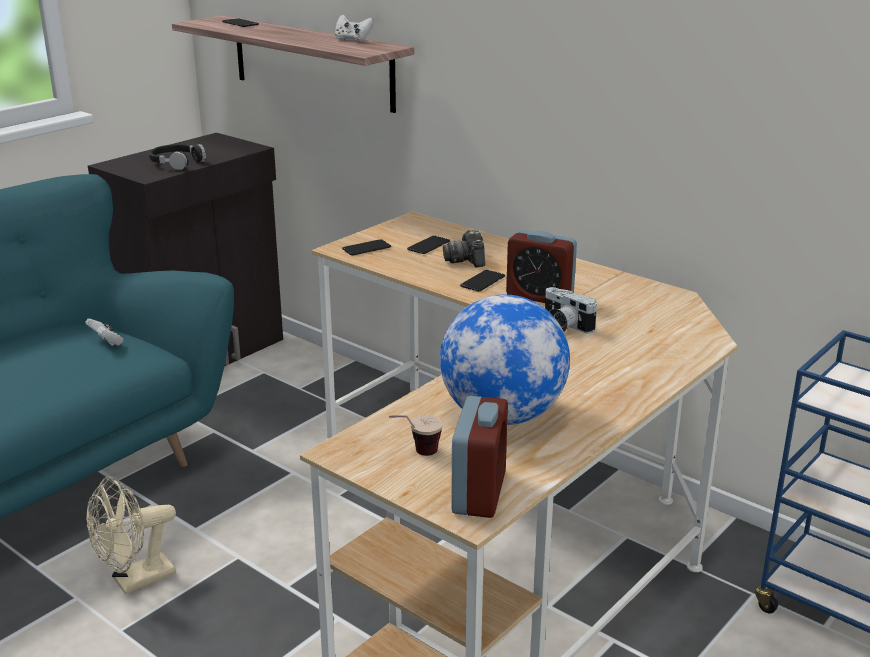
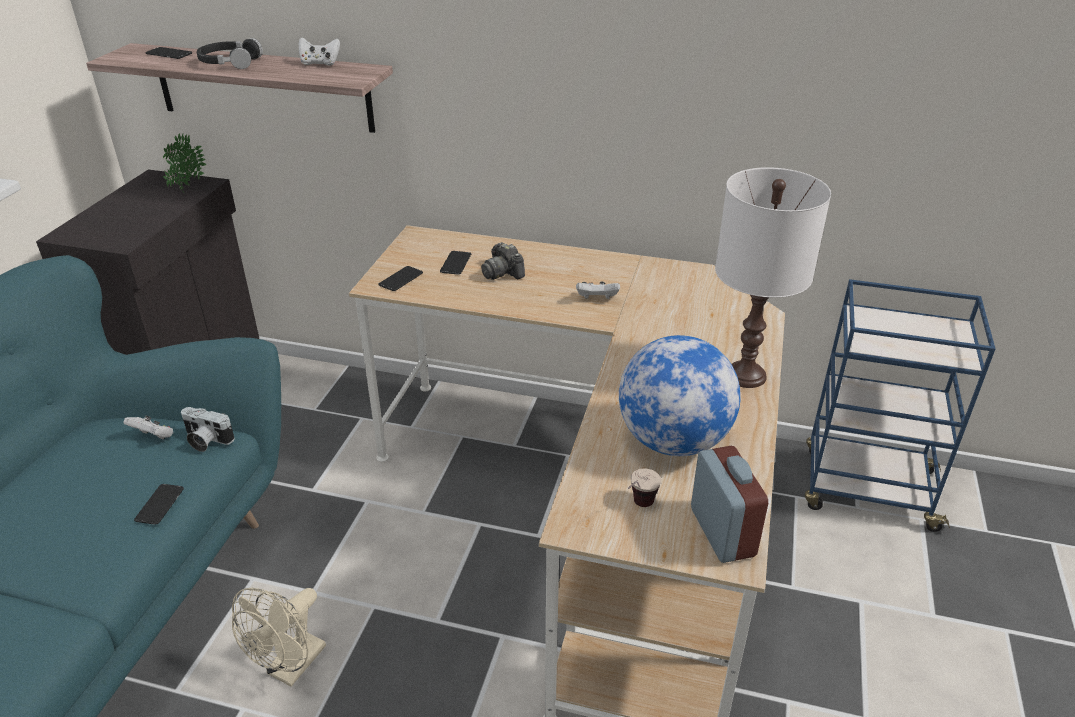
camera: 25 degrees left, 10 degrees up
black headphones [149,144,206,170] -> black headphones moved to [197,38,263,69]
phone [460,270,505,291] -> phone moved to [134,484,184,525]
alarm clock [506,230,577,303] -> white game controller [576,282,620,299]
camera [545,287,597,334] -> camera moved to [181,407,235,452]
none -> potted plant [163,133,207,193]
none -> white table lamp [715,167,831,388]

